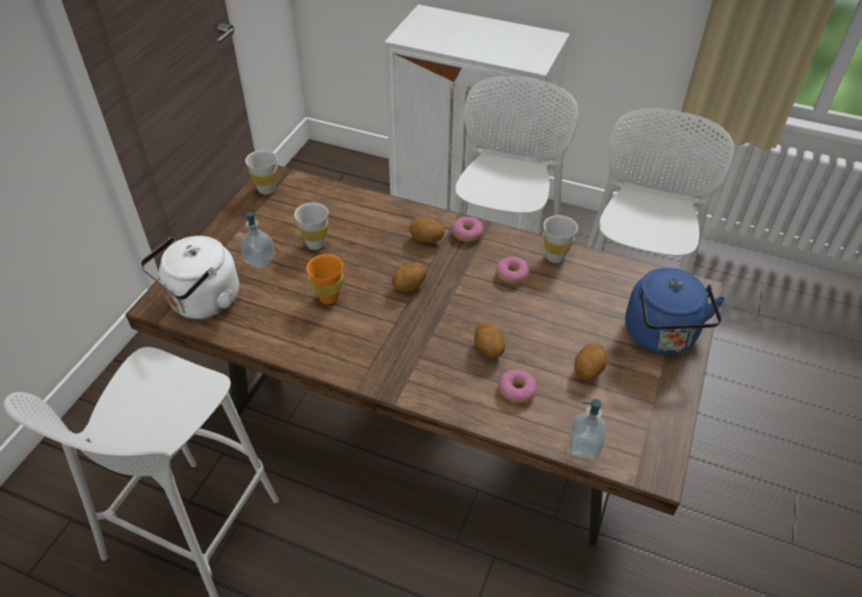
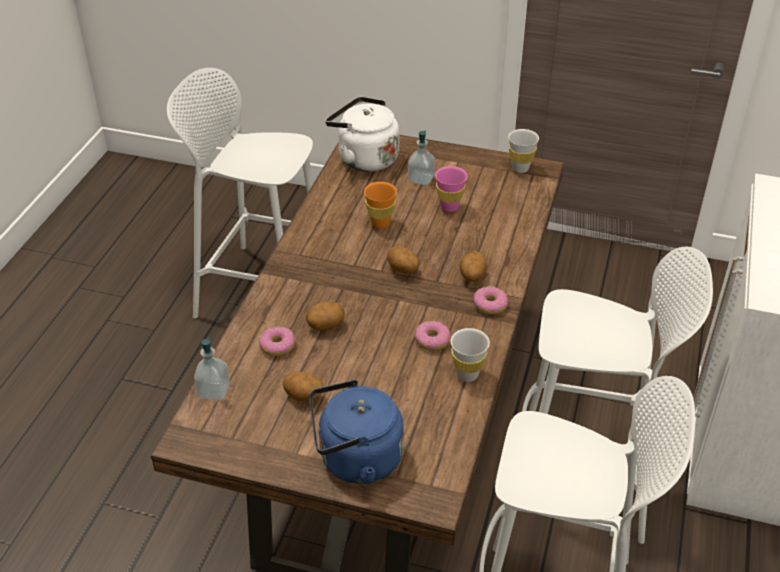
camera: 85 degrees right, 5 degrees down
white cup [294,202,328,250] -> pink cup [435,166,467,212]

